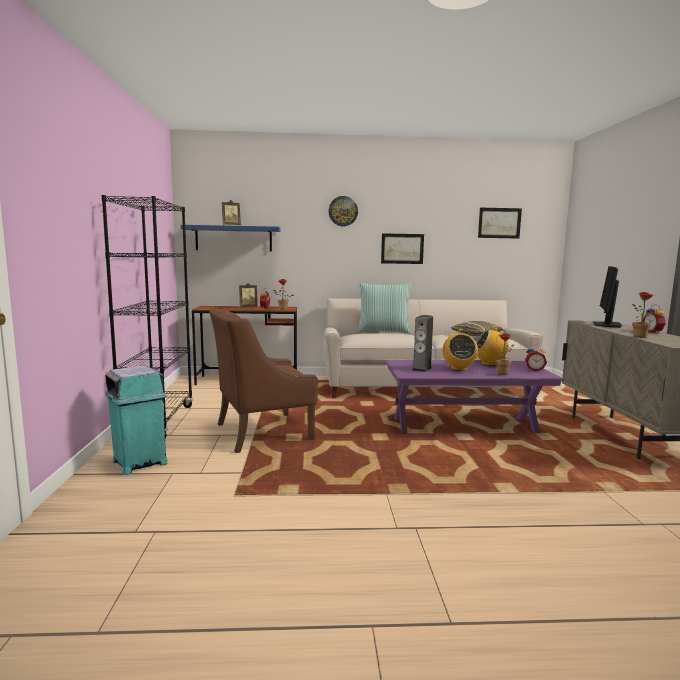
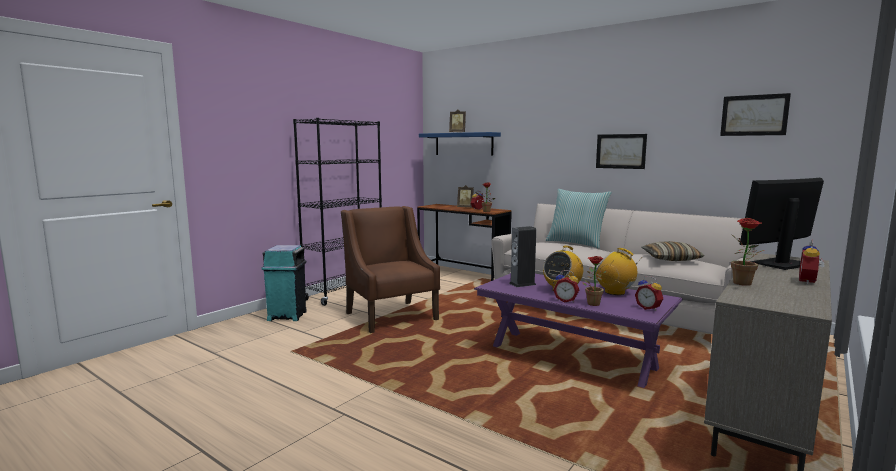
camera: 40 degrees right, 0 degrees up
brown armchair [209,309,318,453] -> brown armchair turned 45 degrees clockwise [341,206,440,333]
wall clock [329,196,358,226] -> none
none -> alarm clock [553,270,579,302]

